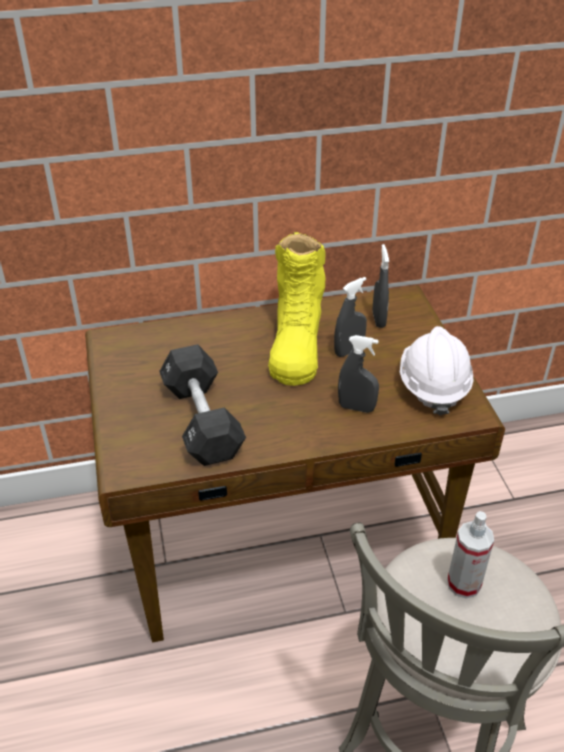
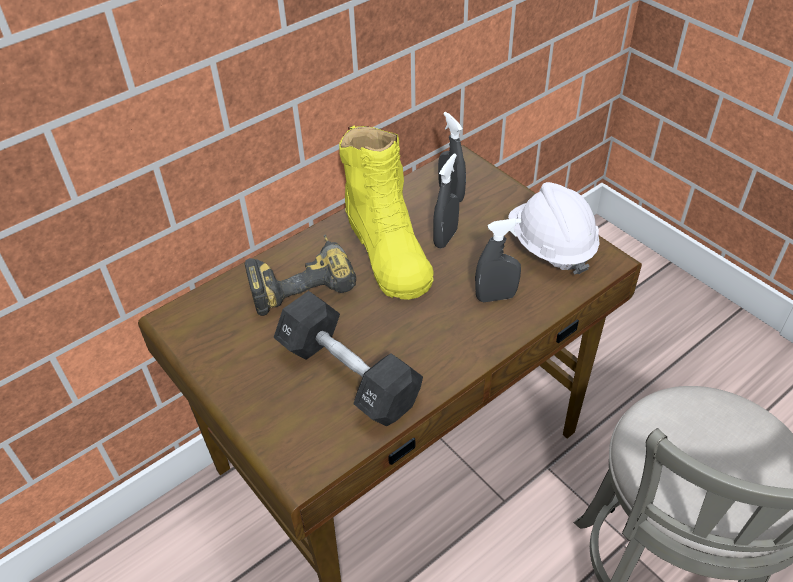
camera: 25 degrees left, 5 degrees up
spray bottle [447,511,494,599] -> none
none -> power drill [245,235,356,316]

